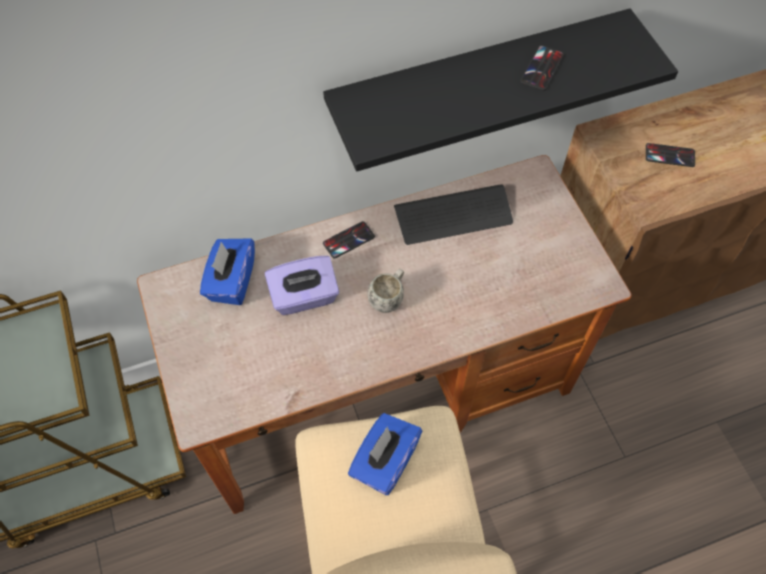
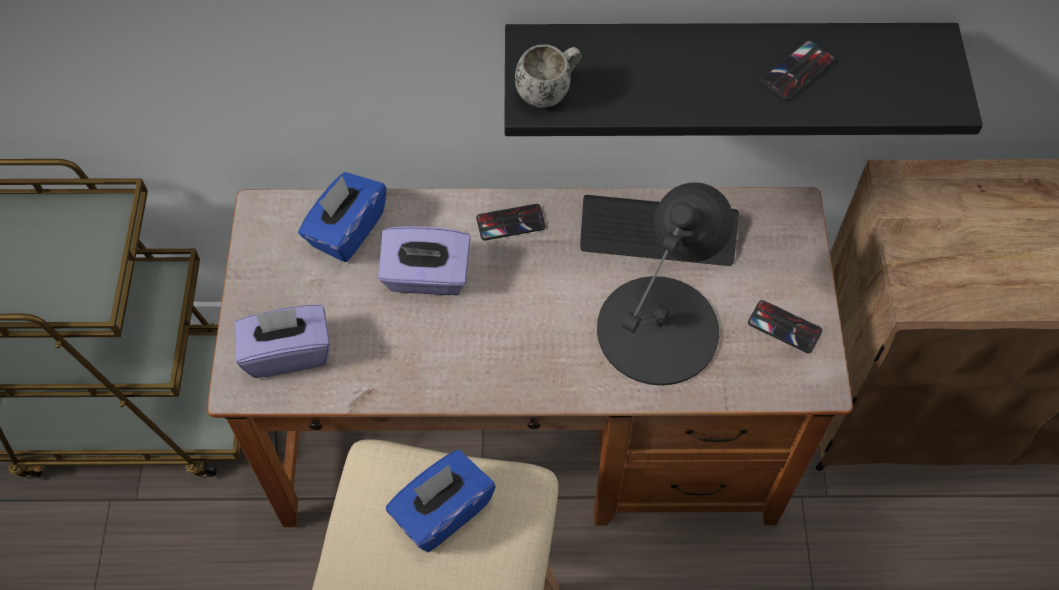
camera: 20 degrees right, 0 degrees up
white mug [367,269,404,313] -> white mug moved to [515,44,582,108]
phone [646,143,695,167] -> phone moved to [748,300,822,353]
none -> purple tissue box [235,305,330,378]
none -> black table lamp [597,182,734,385]

